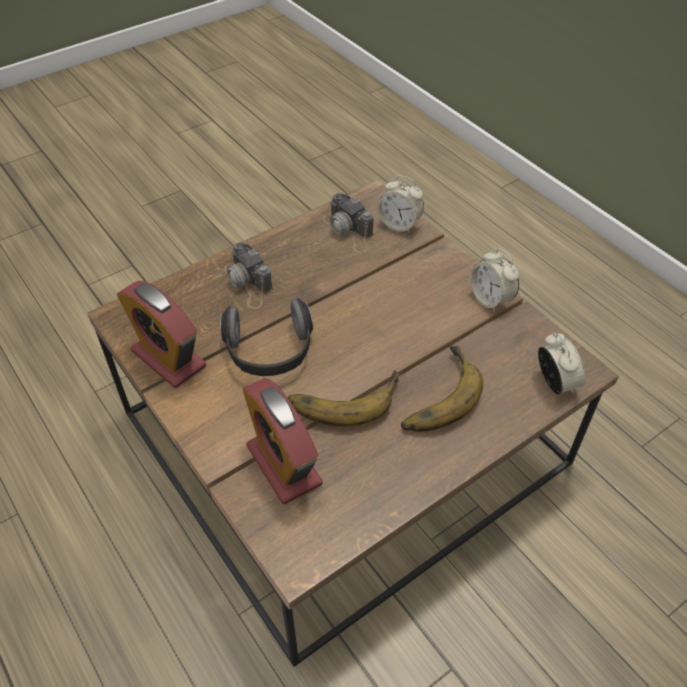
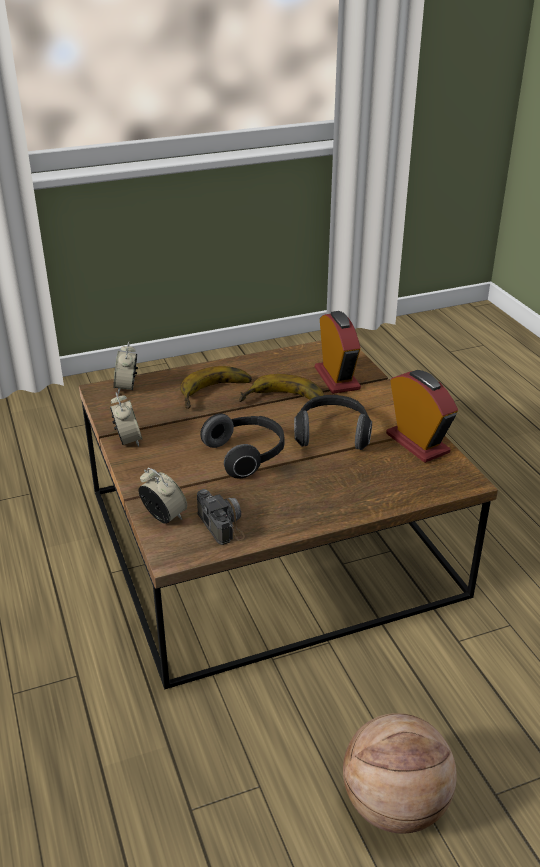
camera: 165 degrees left, 15 degrees down
camera [224,242,272,309] -> none
none -> headphones [200,413,284,478]
none -> basketball [343,713,457,834]

